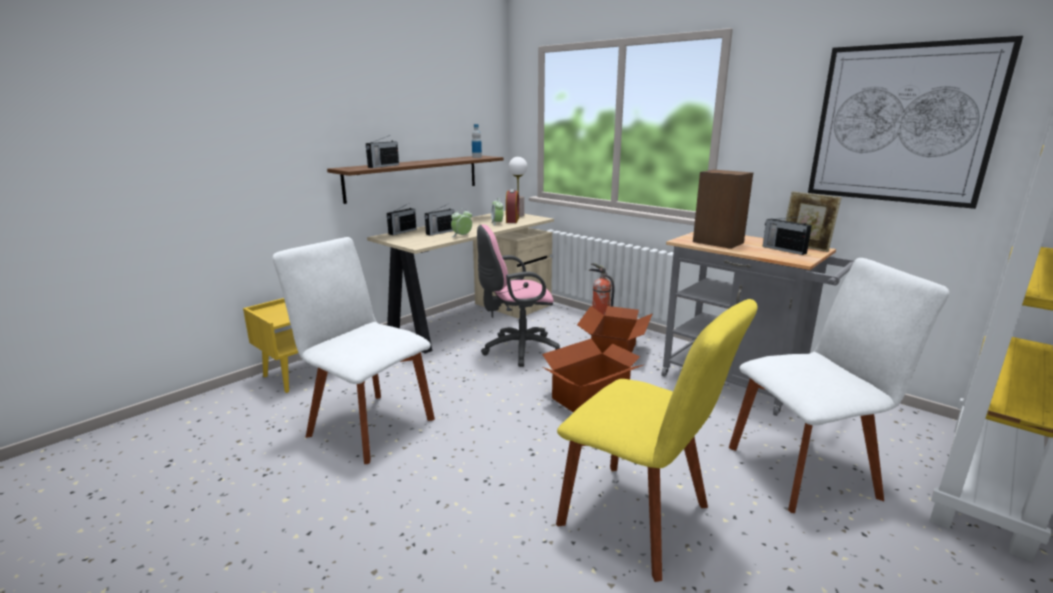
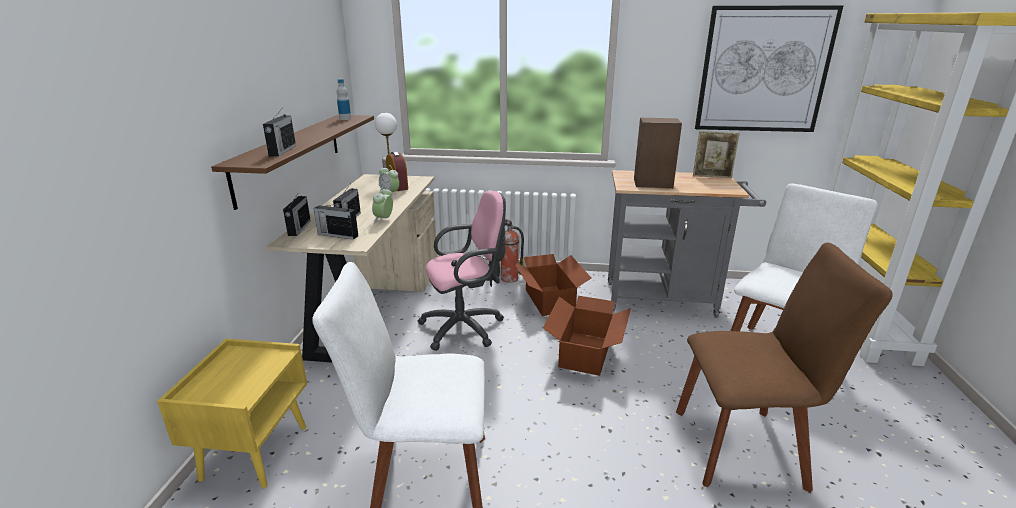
camera: 35 degrees left, 5 degrees up
pink office chair [477,224,560,367] -> pink office chair turned 150 degrees counterclockwise [417,191,506,351]
yellow chair [556,299,758,582] -> brown chair [676,243,893,493]
radio [762,216,812,255] -> radio moved to [314,203,358,239]

